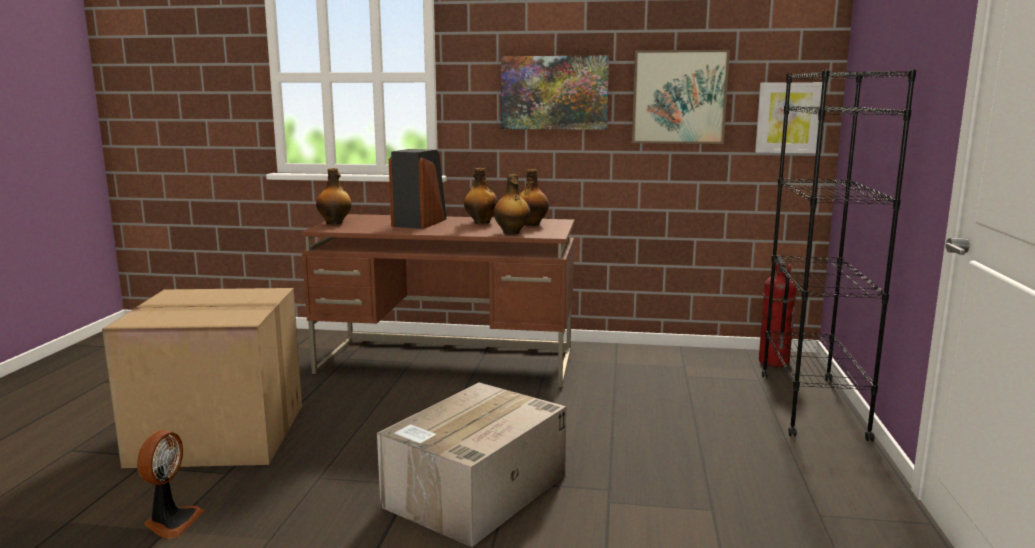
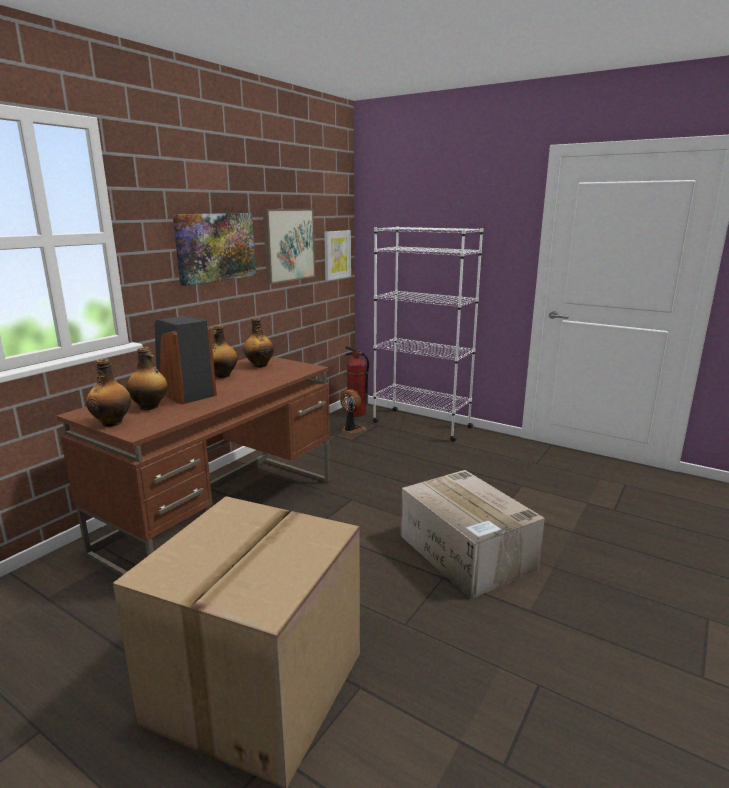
camera: 65 degrees left, 5 degrees up
fan [137,430,205,539] -> fan moved to [340,389,366,433]
bottle [494,174,530,234] -> bottle moved to [126,347,168,410]
black bookcase [762,70,916,441] -> white bookcase [373,226,484,442]

